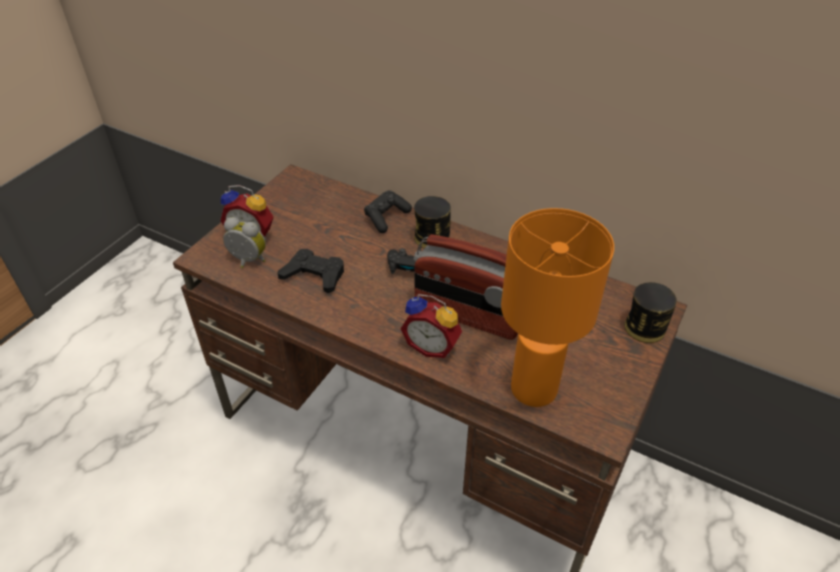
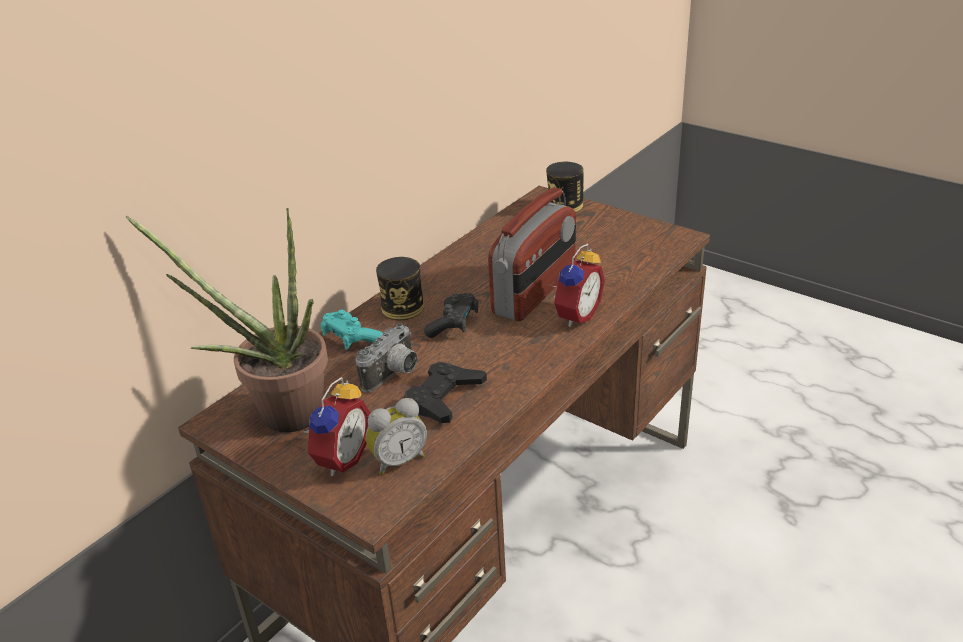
camera: 80 degrees left, 10 degrees down
alarm clock [223,217,266,268] -> alarm clock turned 150 degrees counterclockwise [366,398,427,475]
black game controller [364,191,412,233] -> turquoise game controller [320,310,382,350]
orange table lamp [501,208,614,407] -> none
none -> potted plant [126,208,328,432]
none -> camera [355,323,417,392]

